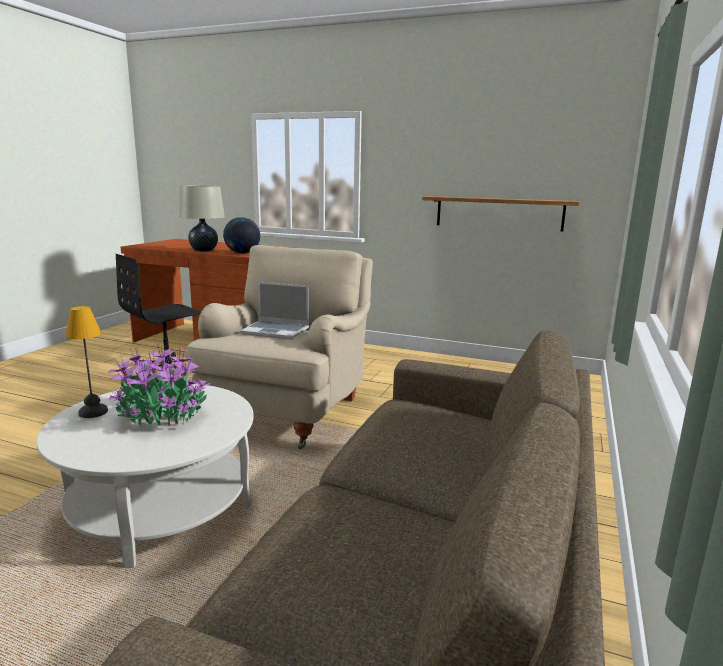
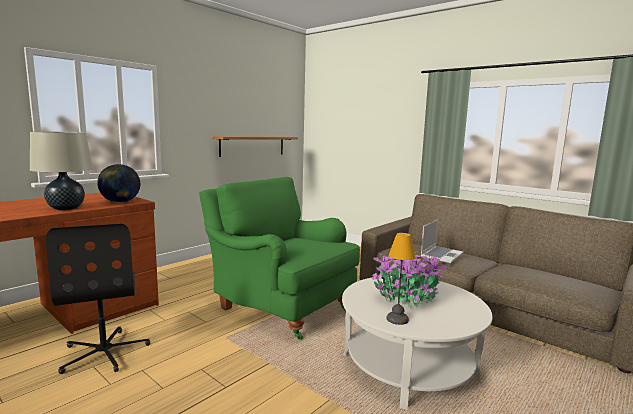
camera: 70 degrees left, 5 degrees down
beige armchair [187,245,373,449] -> green armchair [199,177,360,340]
laptop [240,282,309,340] -> laptop moved to [421,219,464,264]

